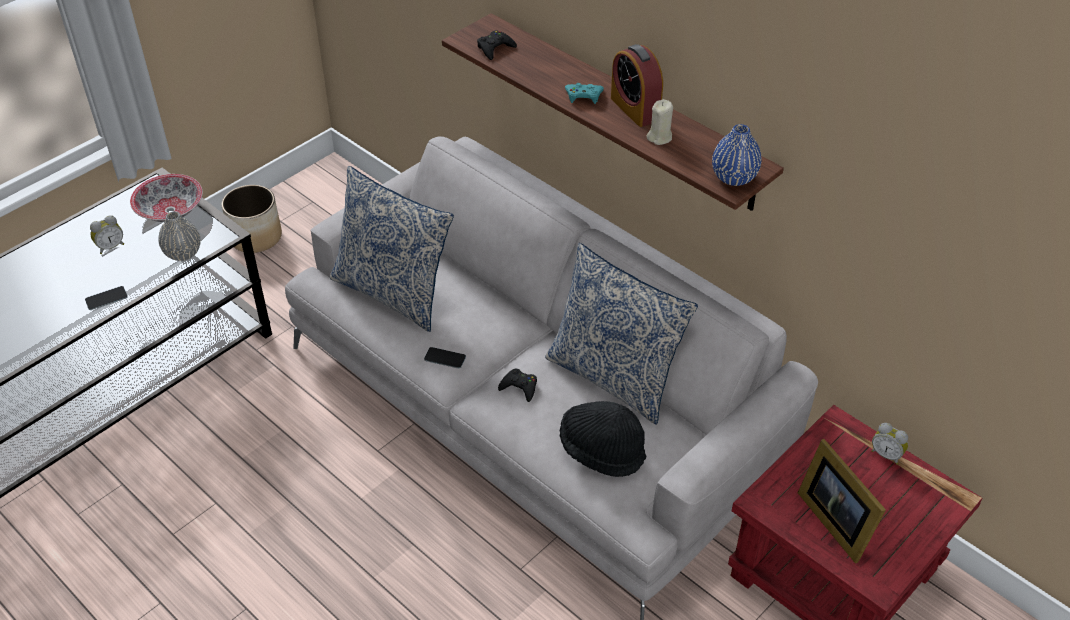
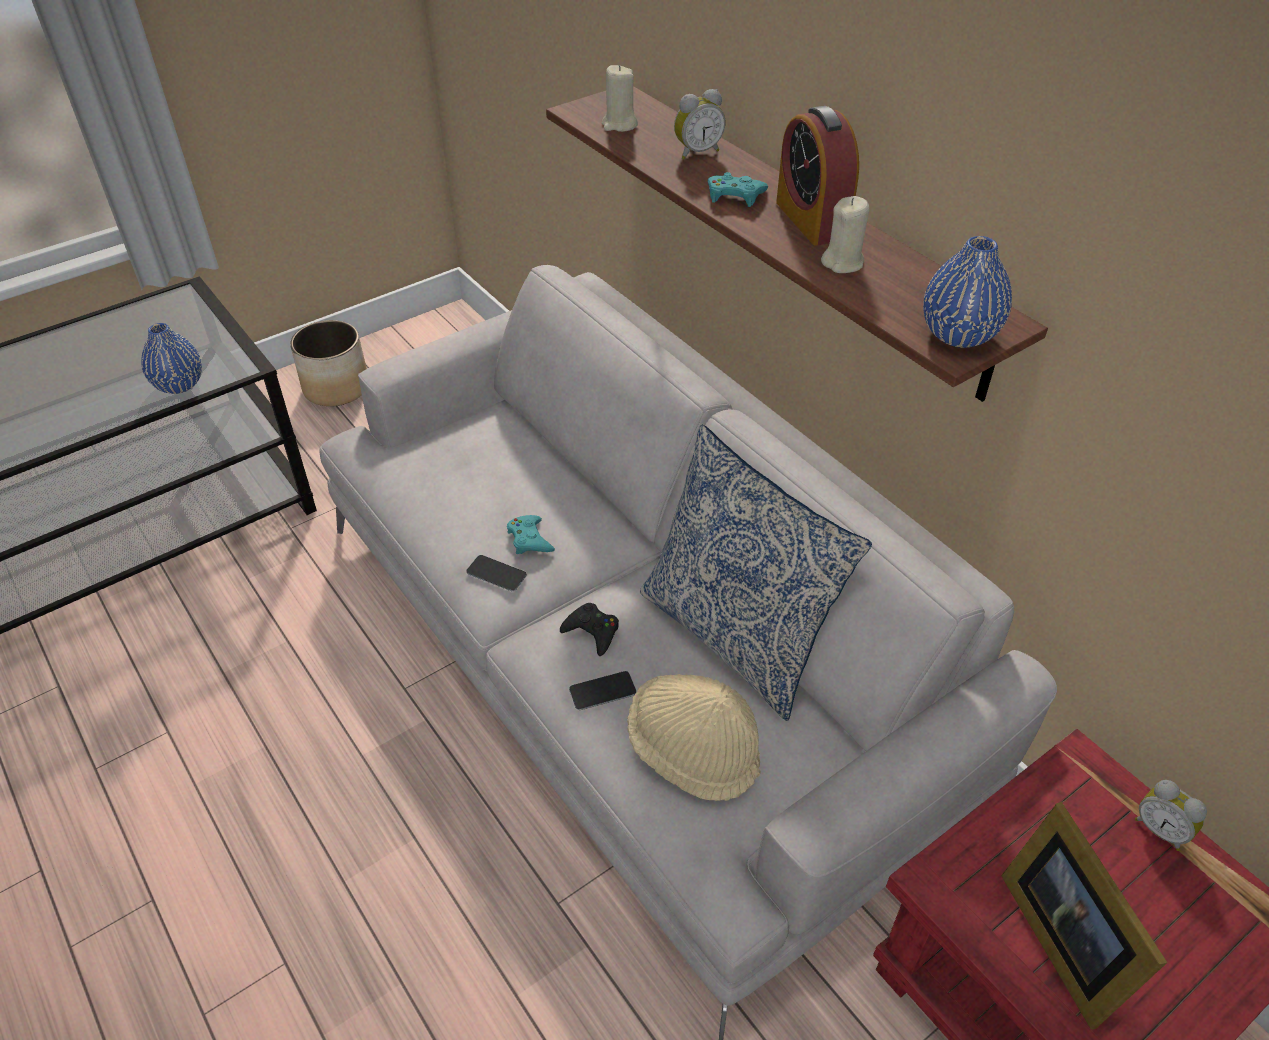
camera: 10 degrees right, 0 degrees up
phone [85,286,128,310] -> phone moved to [569,671,636,710]
alarm clock [90,215,124,254] -> alarm clock moved to [674,89,725,159]
bowl [130,174,203,222] -> none
grey vase [158,211,200,261] -> blue vase [141,323,202,394]
pillow [330,166,454,332] -> none
black game controller [477,30,517,60] -> beige candle [602,65,638,132]
black hat [560,401,646,477] -> beige hat [627,674,761,801]
none -> turquoise game controller [507,515,555,554]

